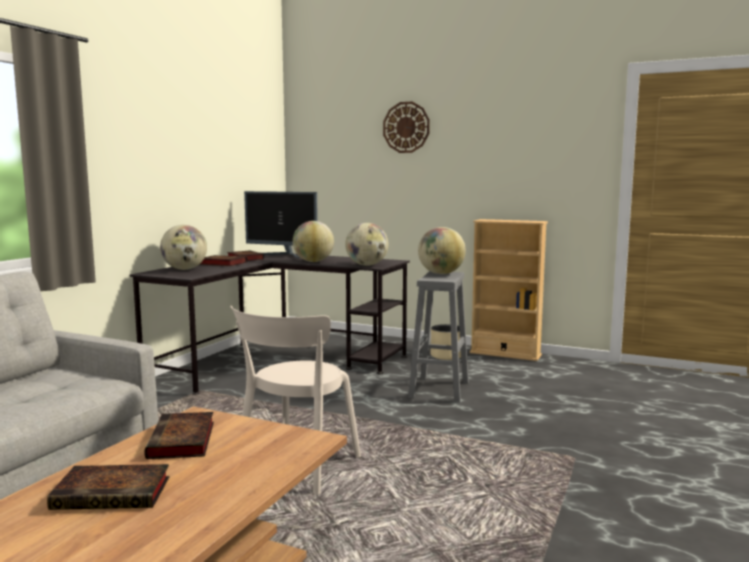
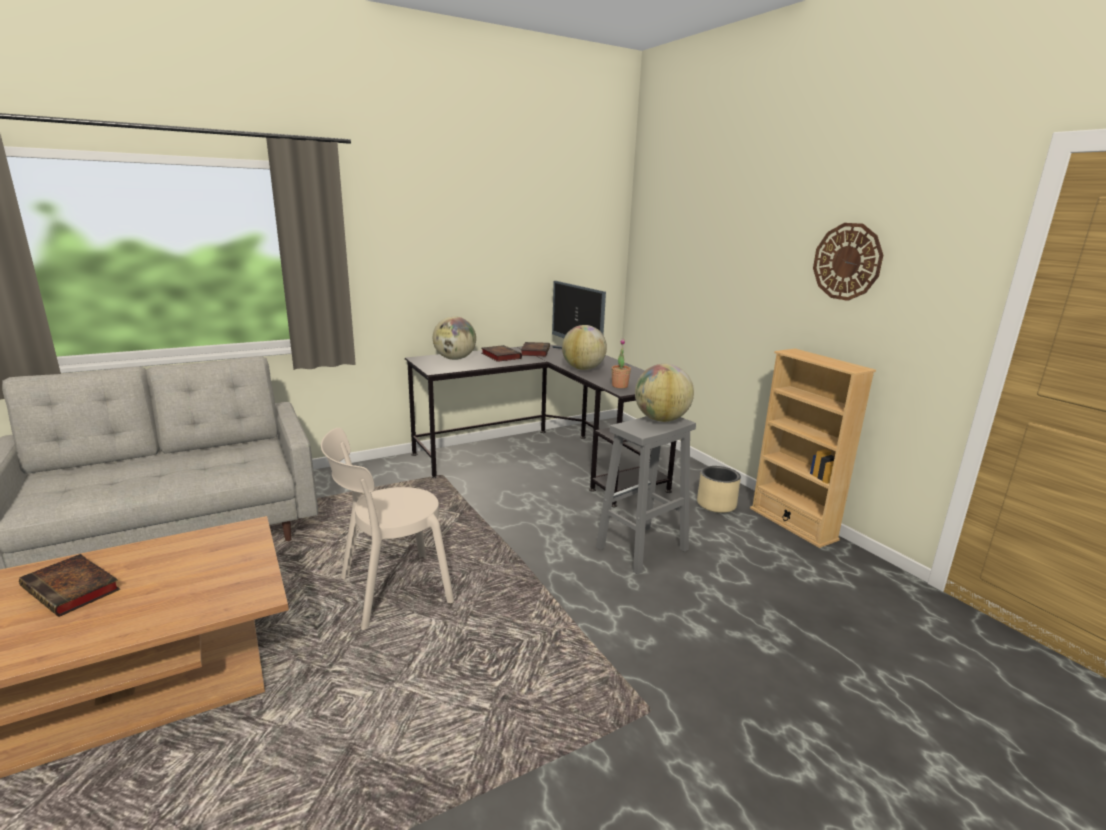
camera: 35 degrees right, 10 degrees up
book [144,412,214,459] -> none
globe [345,223,388,266] -> potted plant [611,339,631,388]
wall clock [383,102,430,153] -> wall clock moved to [813,223,883,301]

